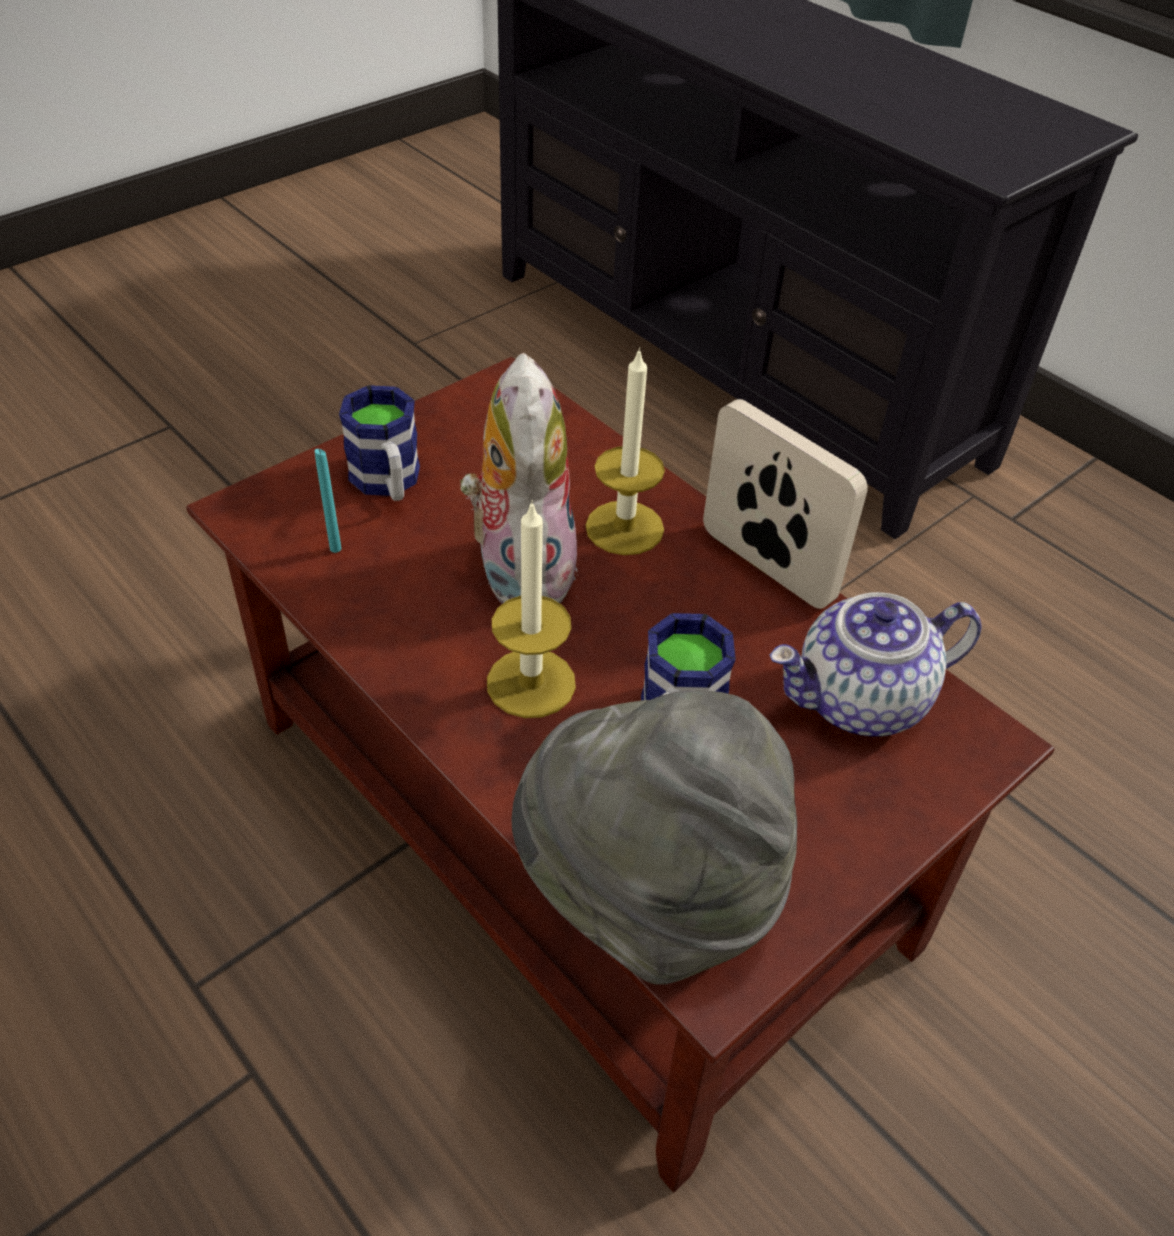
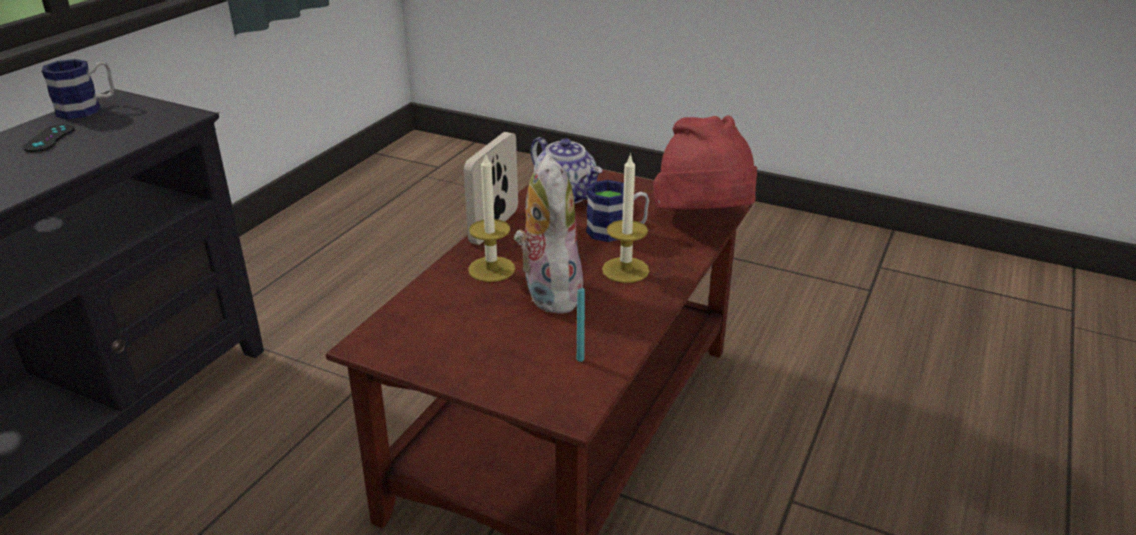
camera: 110 degrees left, 15 degrees down
mug [339,385,420,501] -> mug moved to [41,59,114,119]
plush toy [460,353,577,604] -> plush toy turned 105 degrees clockwise [514,154,583,314]
grey hat [511,690,797,984] -> red hat [653,115,757,209]
none -> black game controller [22,124,75,152]

